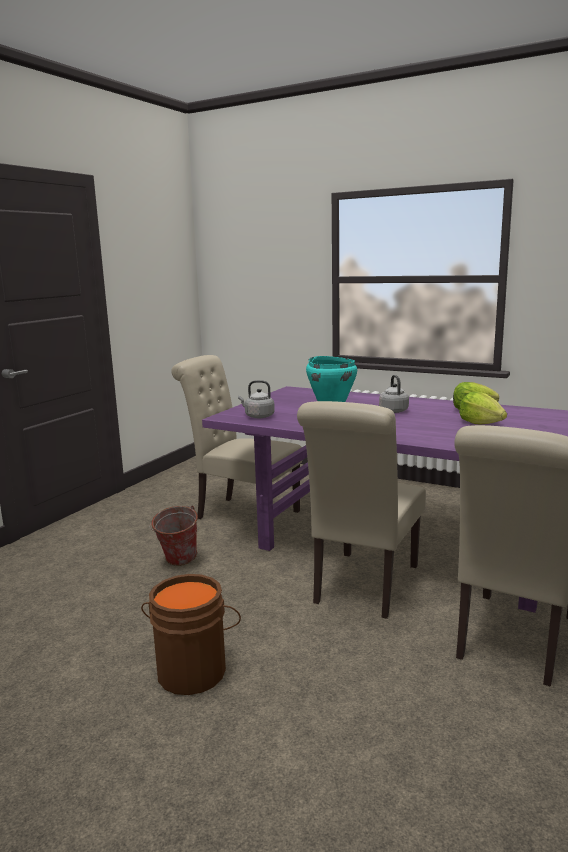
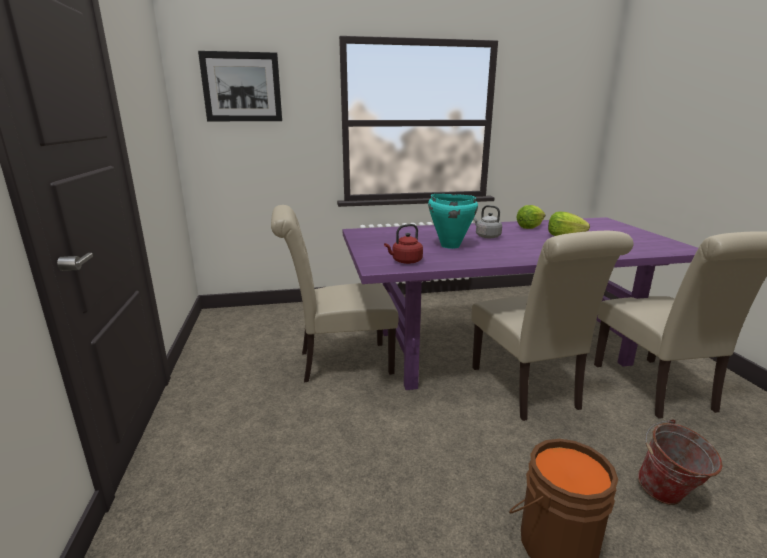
camera: 40 degrees left, 5 degrees up
bucket [149,505,198,566] -> bucket moved to [638,419,723,505]
grey kettle [238,380,275,418] -> red kettle [384,224,423,264]
none -> picture [198,51,282,121]

